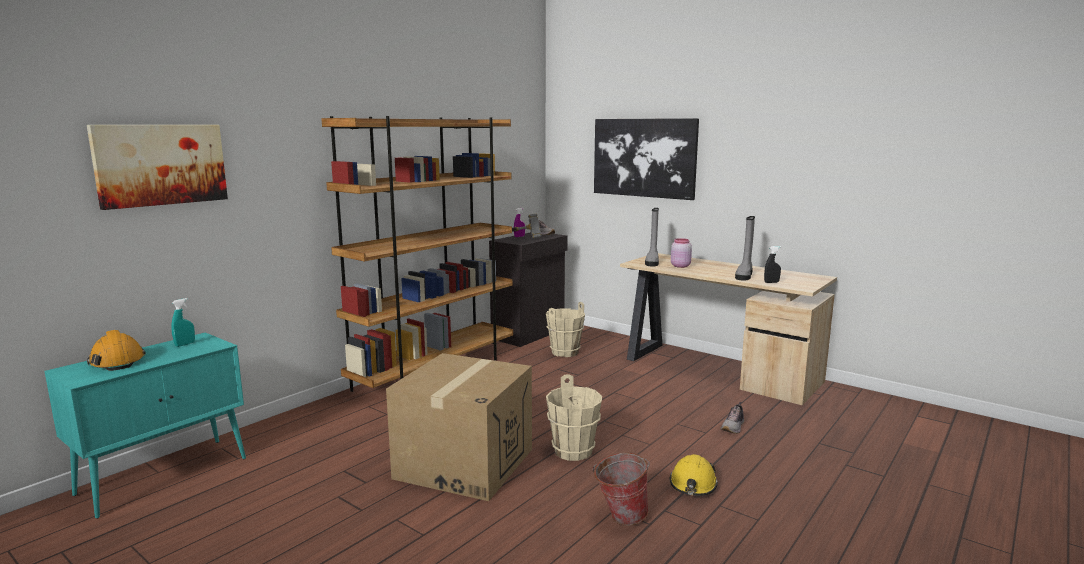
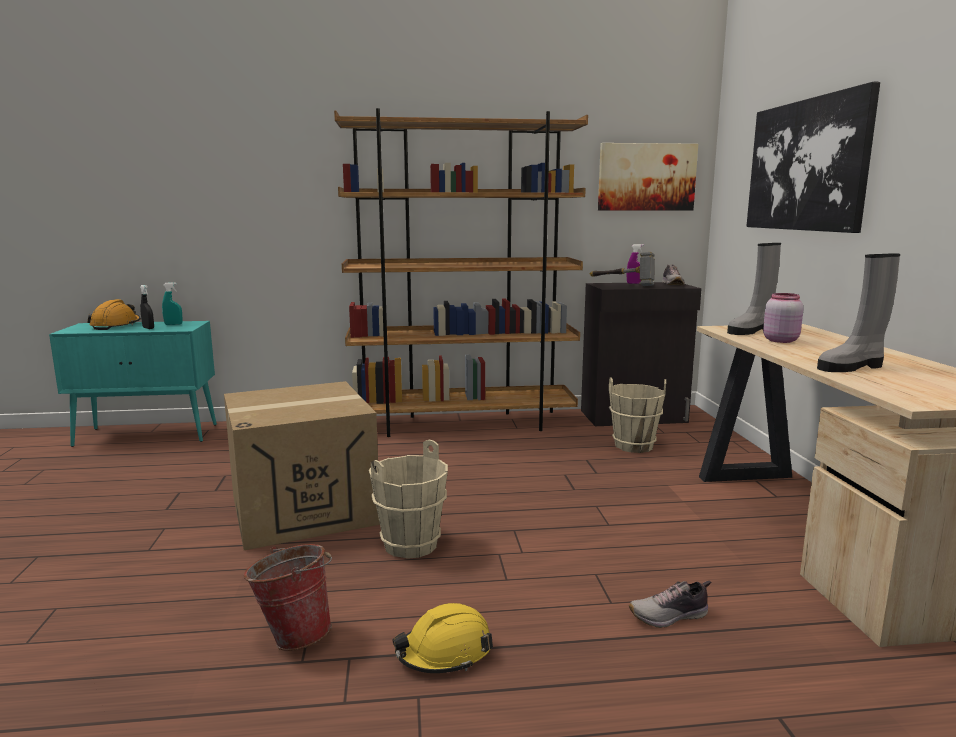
camera: 45 degrees right, 0 degrees up
picture [87,125,228,210] -> picture moved to [598,143,698,211]
black spray bottle [764,246,781,283] -> black spray bottle moved to [140,285,154,329]

